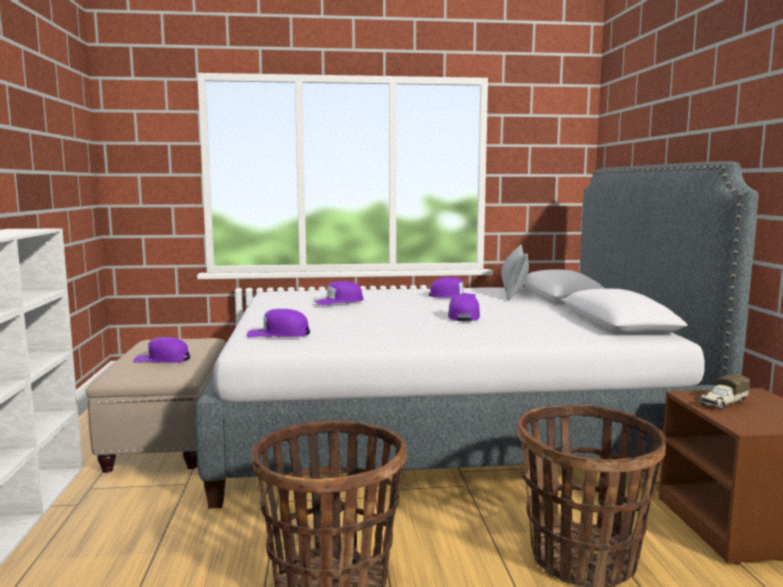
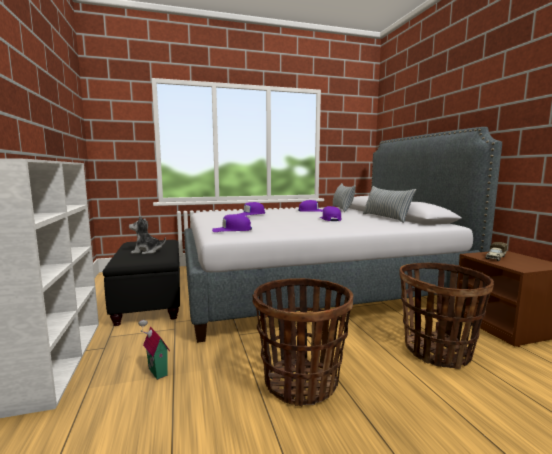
camera: 10 degrees left, 0 degrees up
beige ottoman [85,338,225,473] -> black ottoman [103,240,180,326]
purple cap [133,337,190,363] -> plush toy [129,215,166,254]
none -> toy house [138,319,170,380]
none -> pillow [363,186,416,223]

